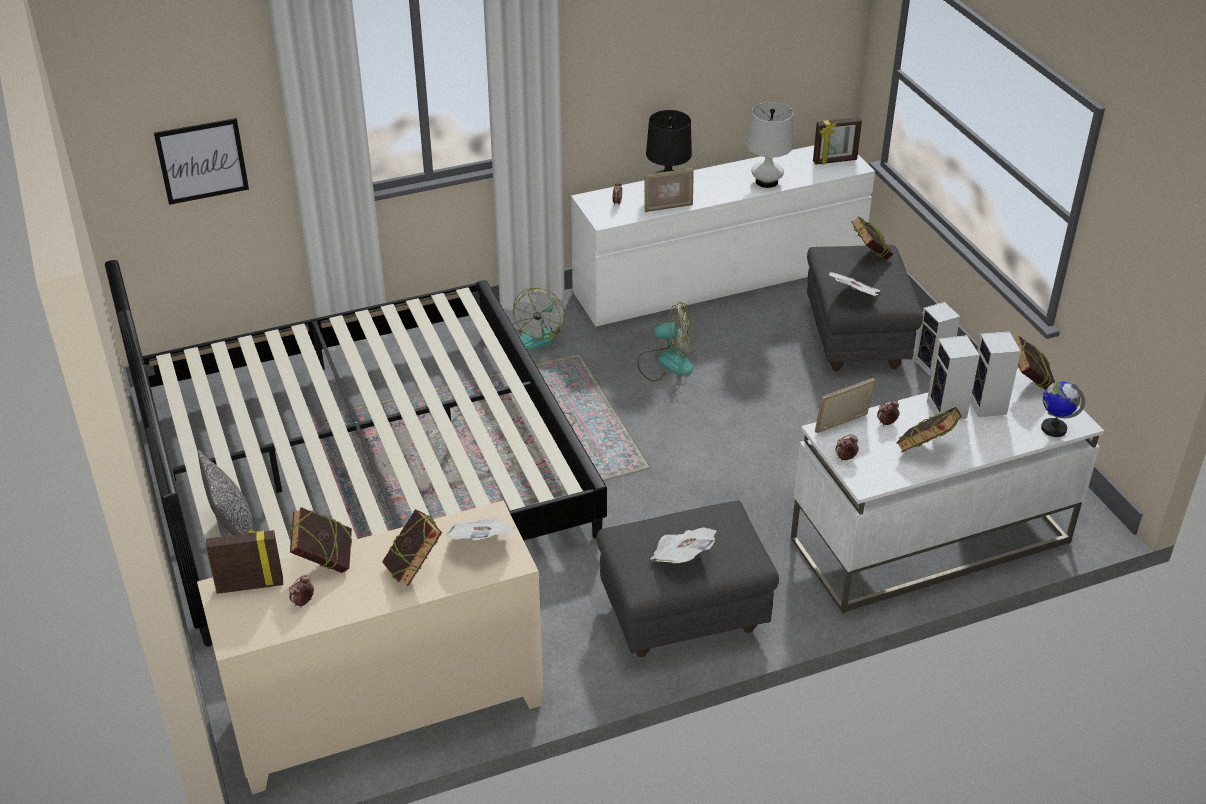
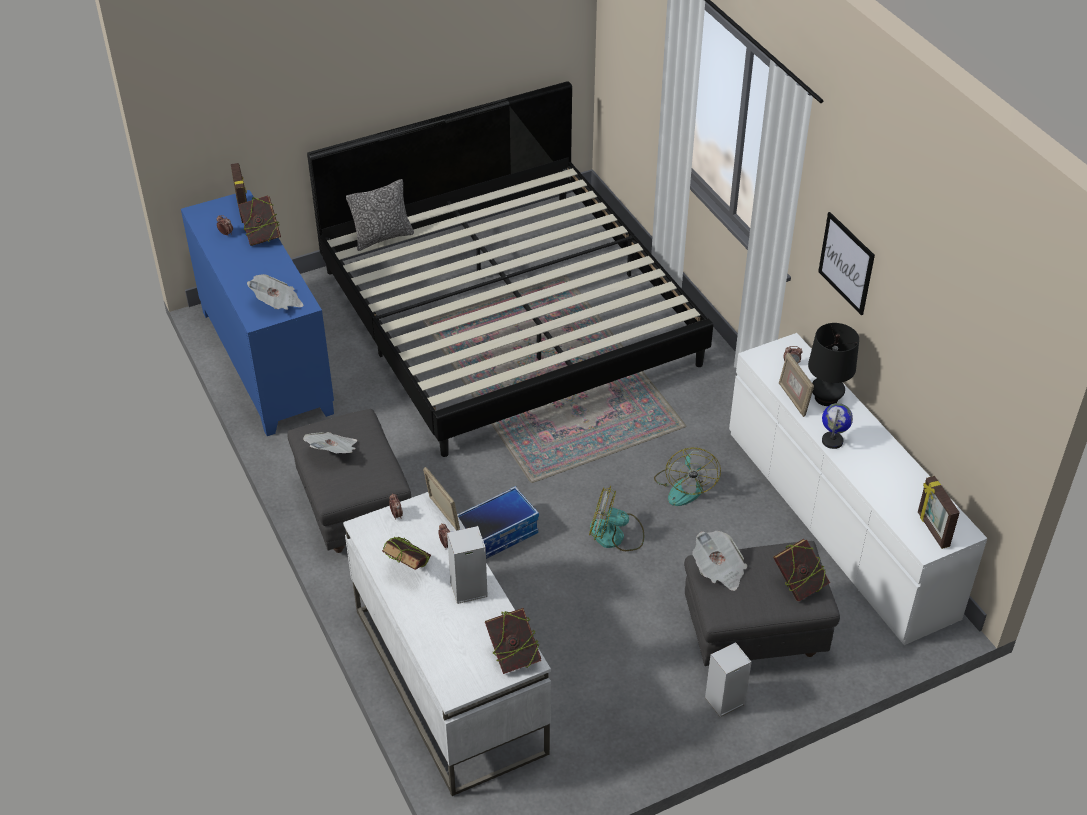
camera: 85 degrees right, 5 degrees up
picture [154,118,249,205] -> picture moved to [818,212,875,315]
beige cabinet [197,501,543,794] -> blue cabinet [181,190,334,436]
book [382,509,442,586] -> none
fan [512,288,566,350] -> fan moved to [589,486,644,551]
white table lamp [747,102,793,188] -> none
speaker [970,331,1021,417] -> none
globe [1041,381,1085,437] -> globe moved to [822,403,853,449]
none -> storage box [457,486,539,559]

